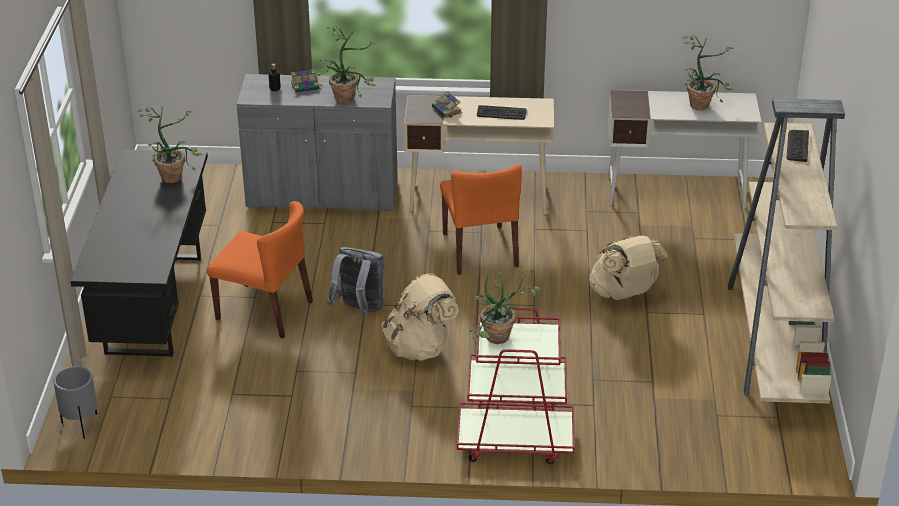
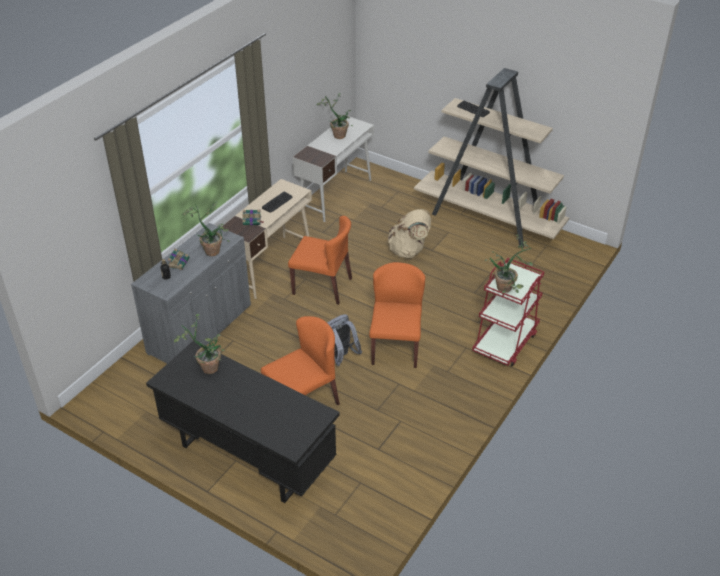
camera: 60 degrees left, 5 degrees up
grey planter [53,366,97,439] -> none
beige backpack [381,273,459,361] -> orange chair [369,262,425,368]

